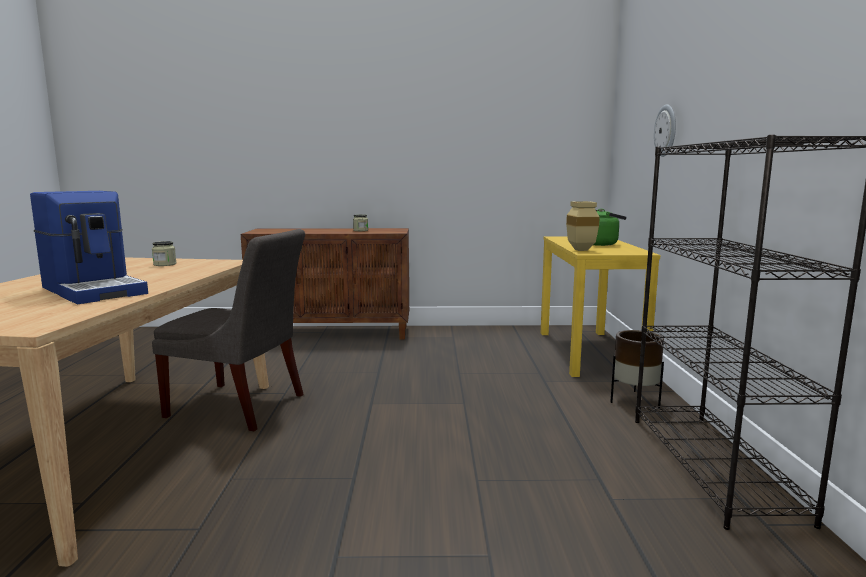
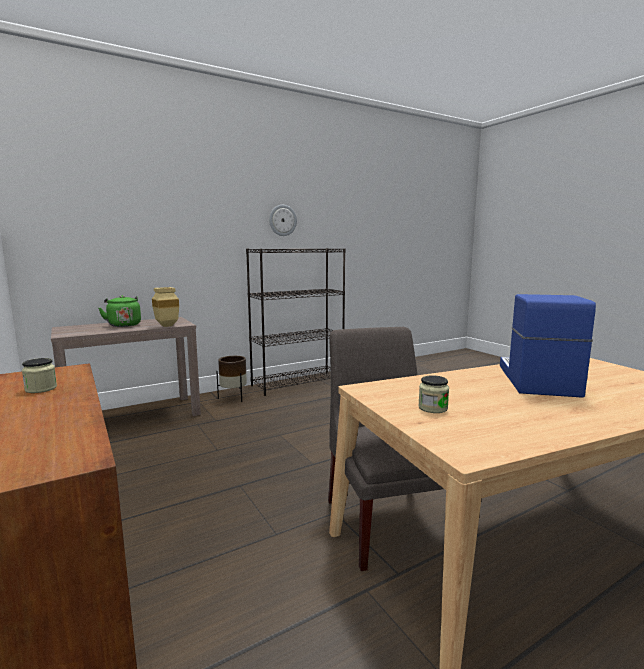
camera: 120 degrees left, 0 degrees up
yellow console table [541,237,660,377] -> brown console table [51,317,201,416]
wall clock [654,104,676,157] -> wall clock moved to [269,205,297,236]

